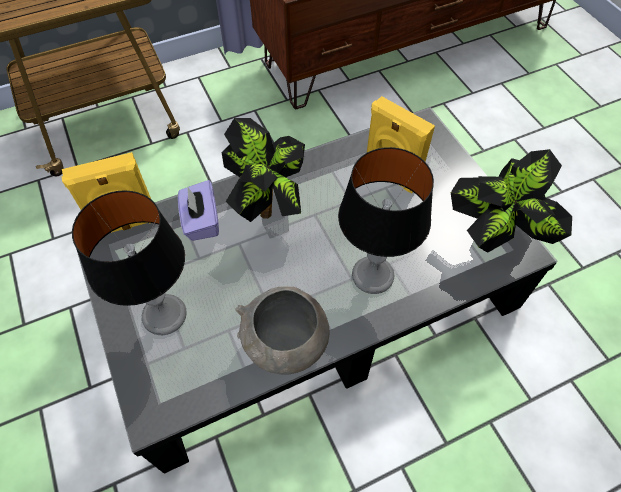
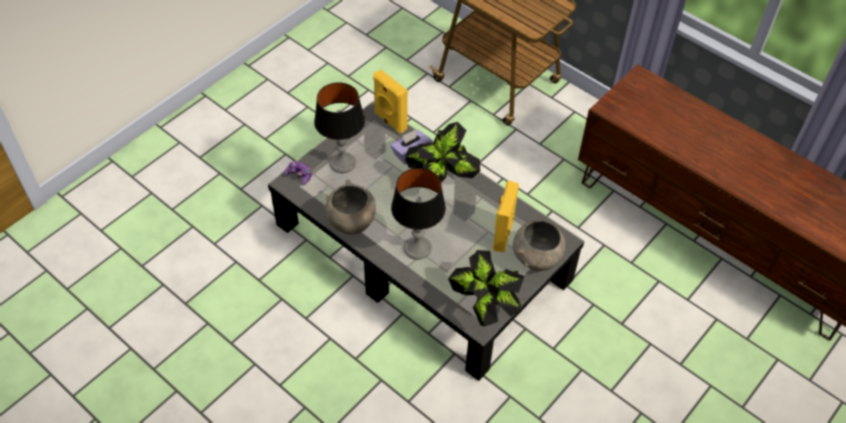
camera: 65 degrees right, 5 degrees down
none -> game controller [284,161,312,185]
none -> grey bowl [513,220,566,271]

